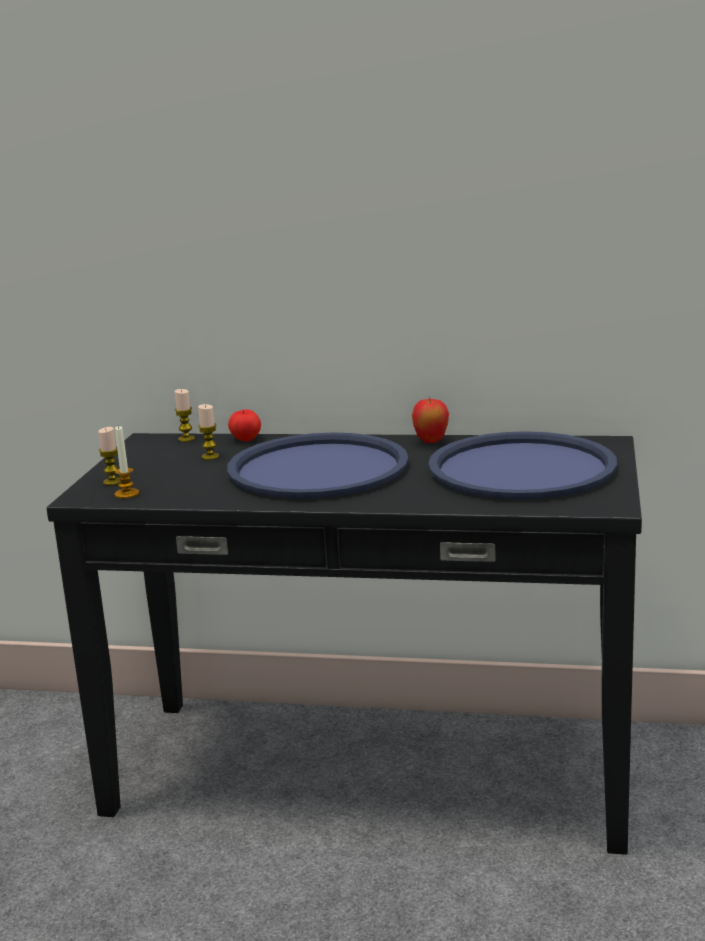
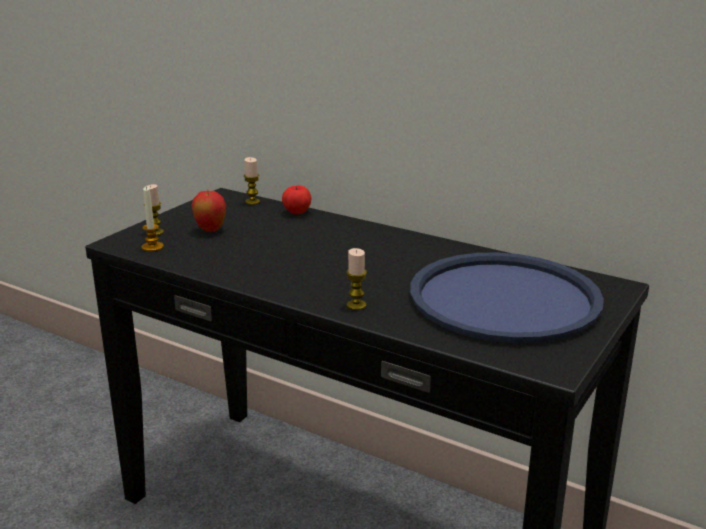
camera: 20 degrees right, 5 degrees up
candle [198,404,219,460] -> candle moved to [346,248,367,310]
blue tray [227,432,409,499] -> none
apple [412,397,449,443] -> apple moved to [191,191,226,232]

